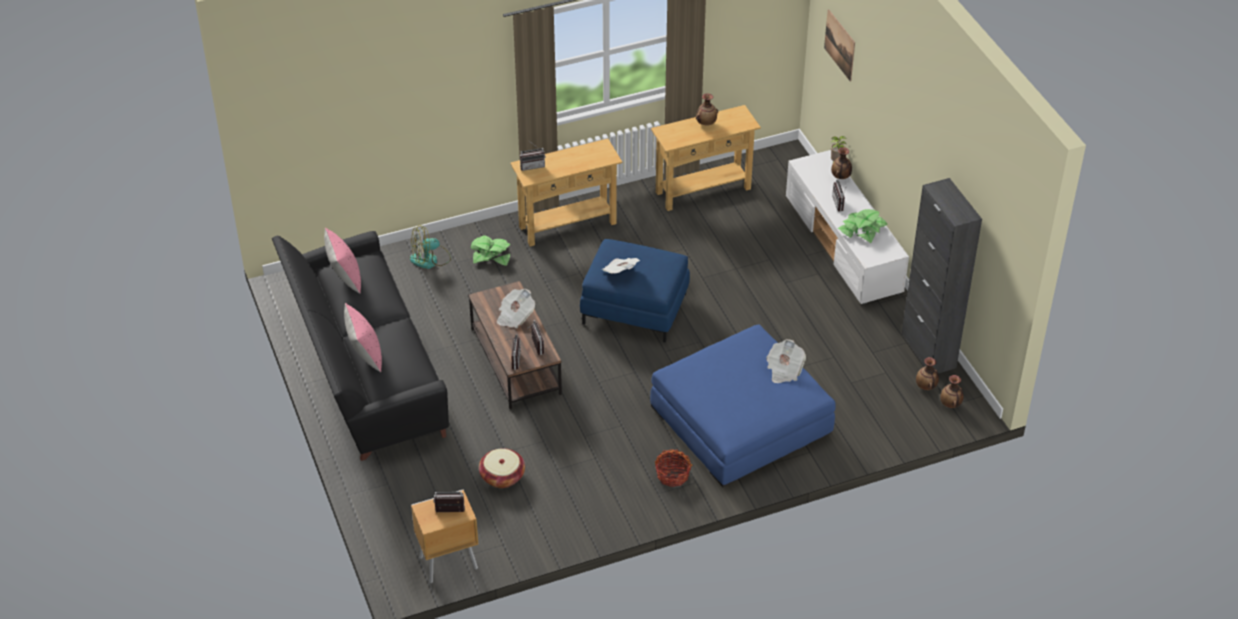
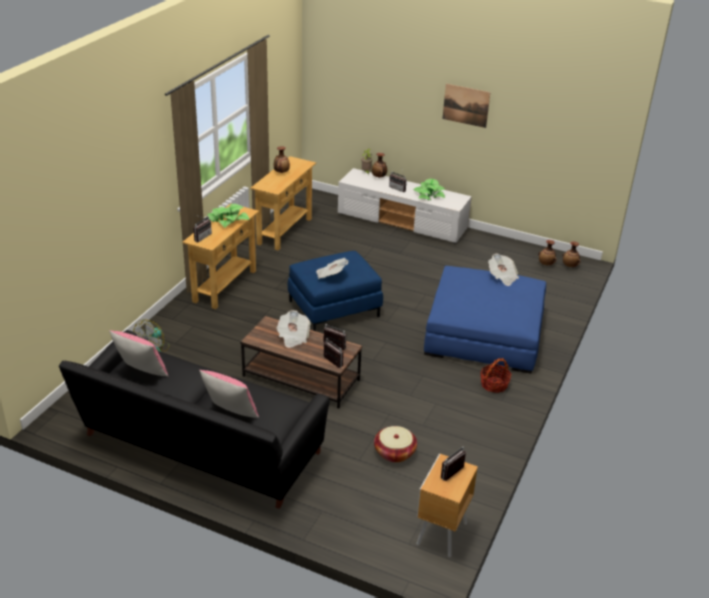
camera: 45 degrees left, 10 degrees down
potted plant [471,235,510,266] -> potted plant moved to [208,204,250,228]
picture [824,9,855,81] -> picture moved to [443,84,490,128]
black cabinet [902,178,982,373] -> none

